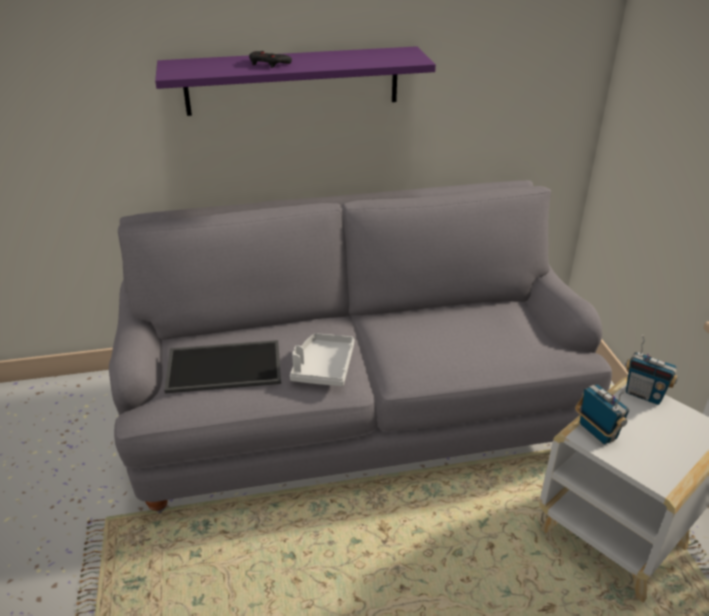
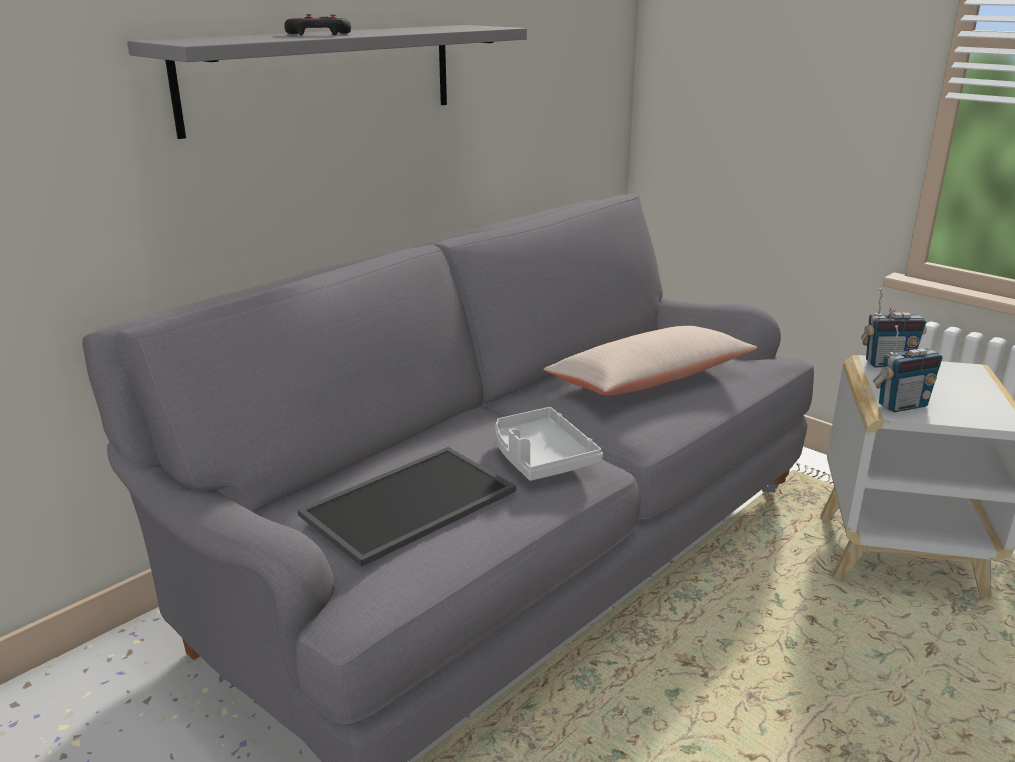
camera: 35 degrees left, 10 degrees down
purple shelf [155,46,436,116] -> grey shelf [127,25,527,139]
radio [575,384,629,445] -> radio turned 135 degrees clockwise [873,325,943,412]
none -> beige pillow [543,326,758,396]

